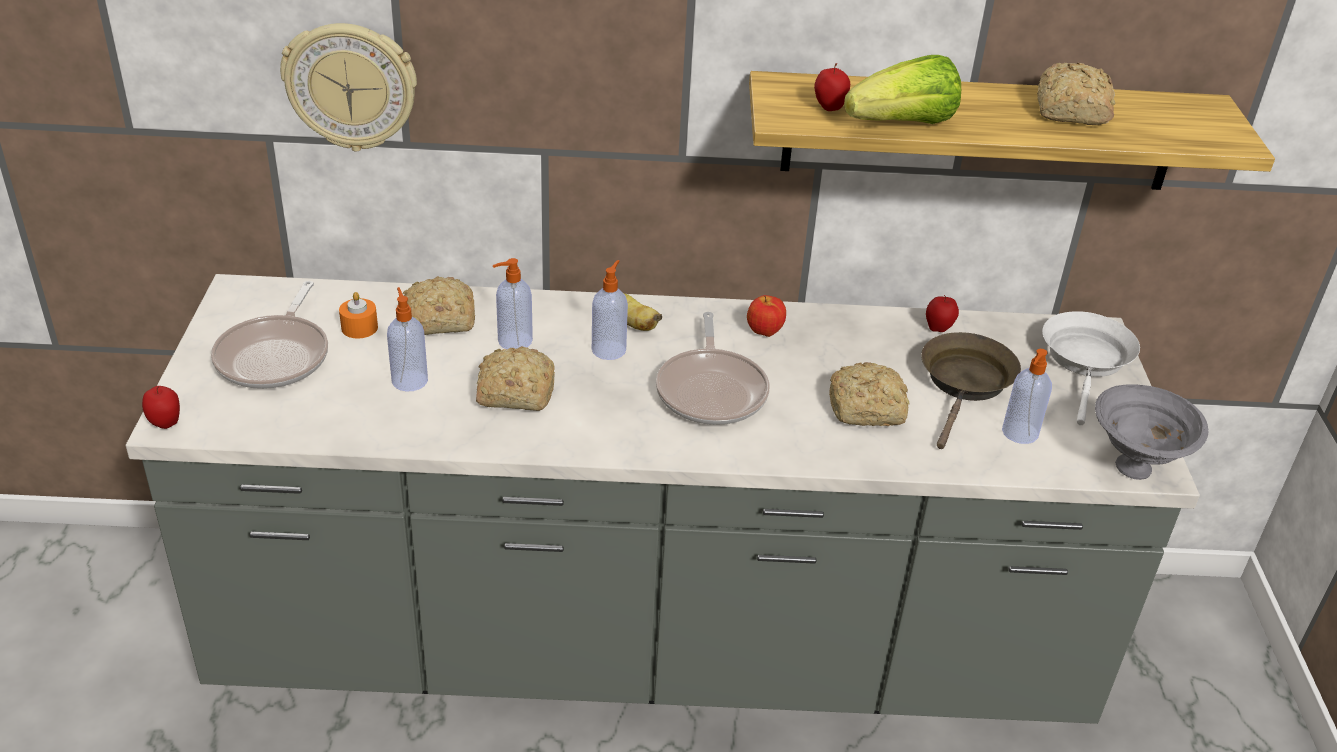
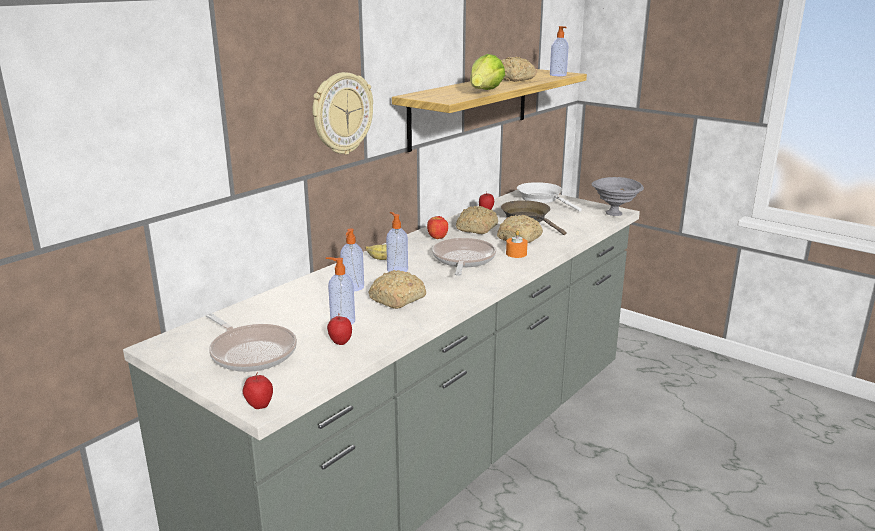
camera: 50 degrees left, 15 degrees down
wall clock [280,23,417,152] -> wall clock moved to [313,72,373,155]
orange candle [339,292,378,339] -> orange candle moved to [506,230,528,258]
bread [403,276,475,335] -> bread moved to [456,206,498,234]
frying pan [656,312,770,425] -> frying pan turned 120 degrees counterclockwise [432,238,496,276]
apple [814,63,850,111] -> apple moved to [327,313,352,345]
soap dispenser [1002,349,1052,444] -> soap dispenser moved to [550,26,568,76]

